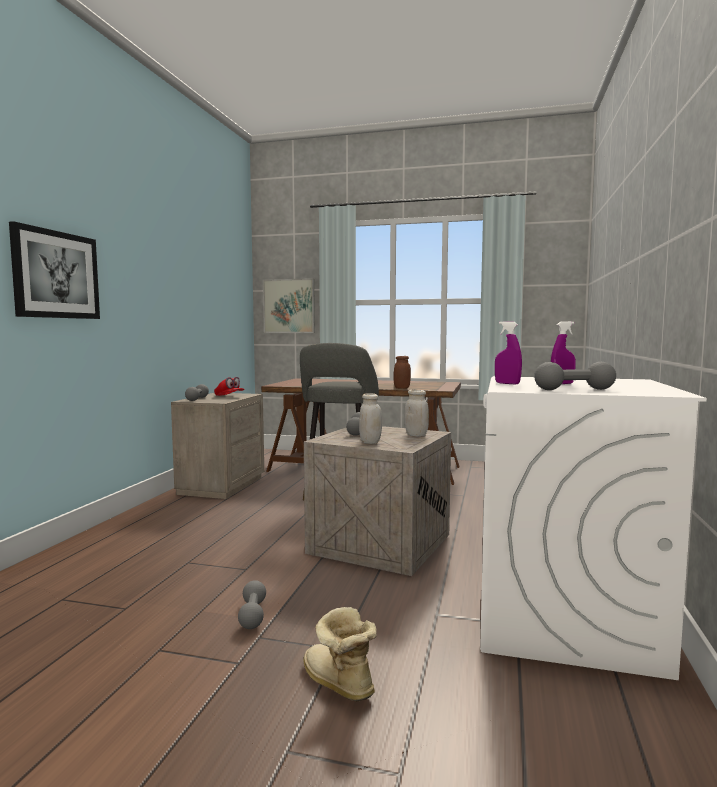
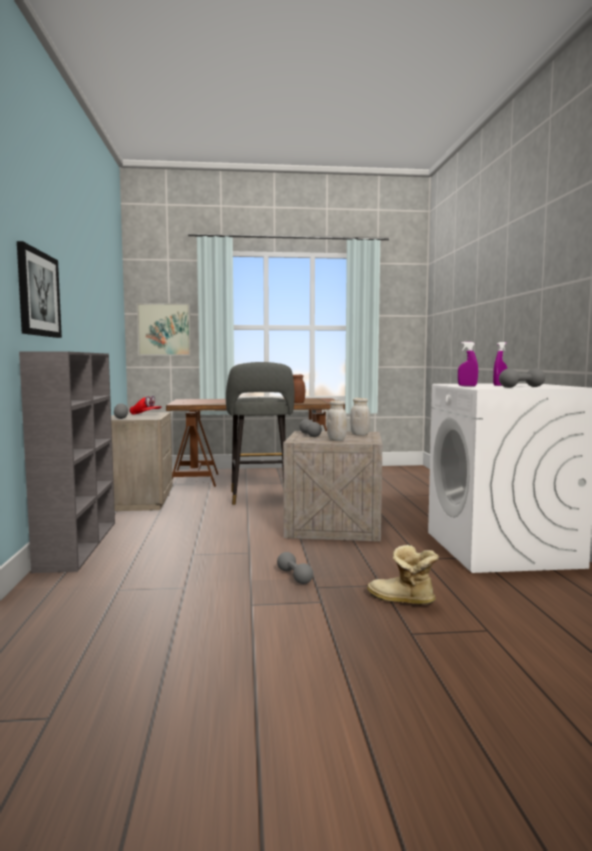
camera: 20 degrees left, 0 degrees up
none -> grey bookcase [19,351,115,573]

